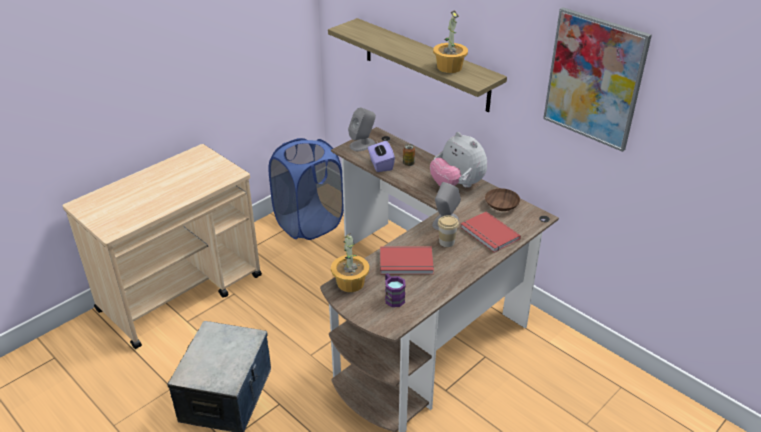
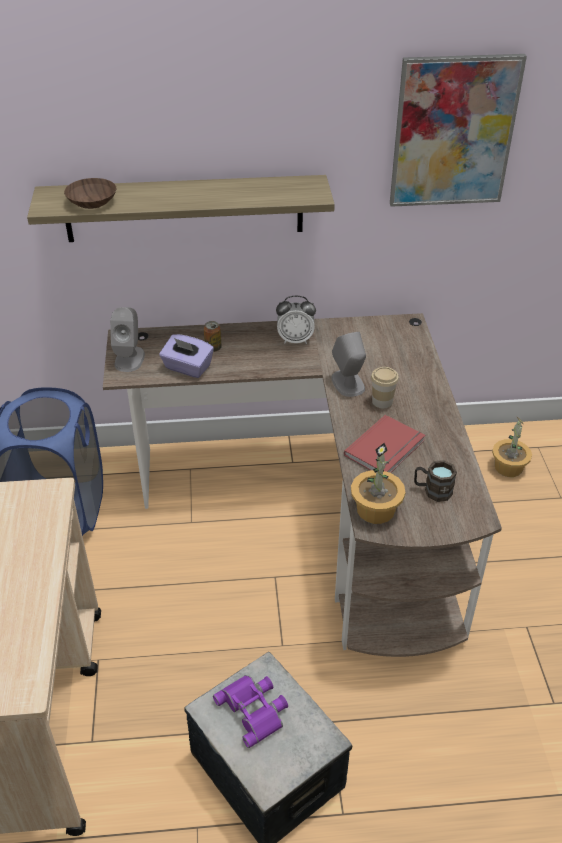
camera: 50 degrees left, 5 degrees up
purple mug [385,274,406,307] -> brown mug [414,460,457,502]
plush toy [430,132,487,188] -> alarm clock [276,296,316,344]
potted plant [433,10,468,73] -> potted plant moved to [492,416,532,477]
red book [460,212,521,253] -> none
brown bowl [485,188,520,211] -> brown bowl moved to [64,178,117,209]
none -> purple binoculars [213,675,288,748]

